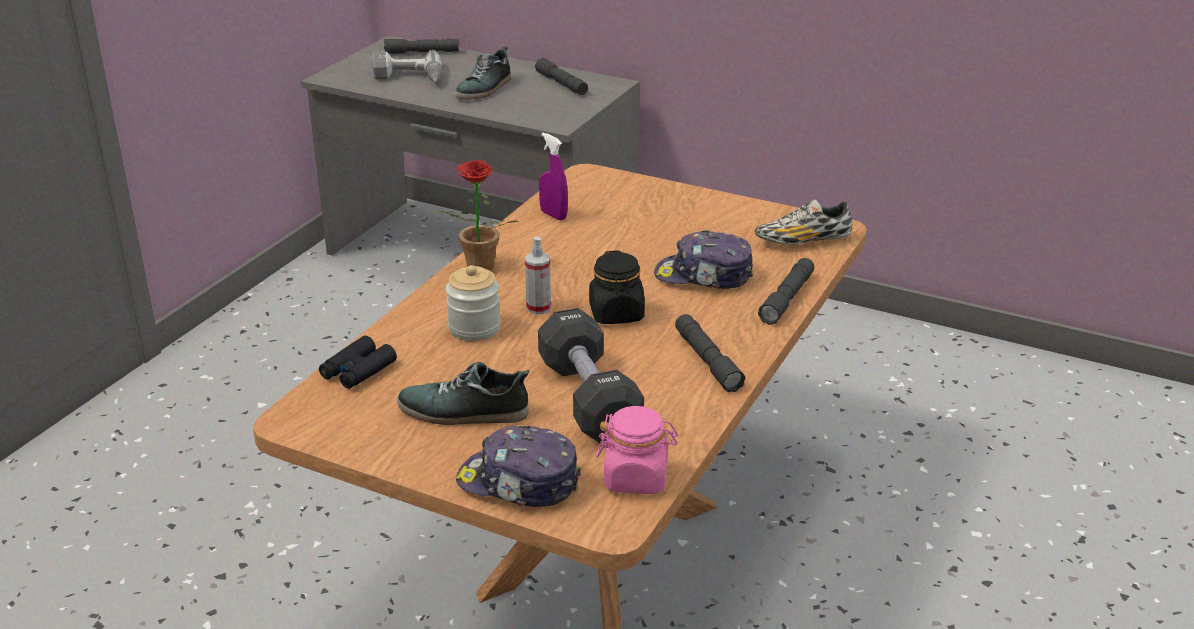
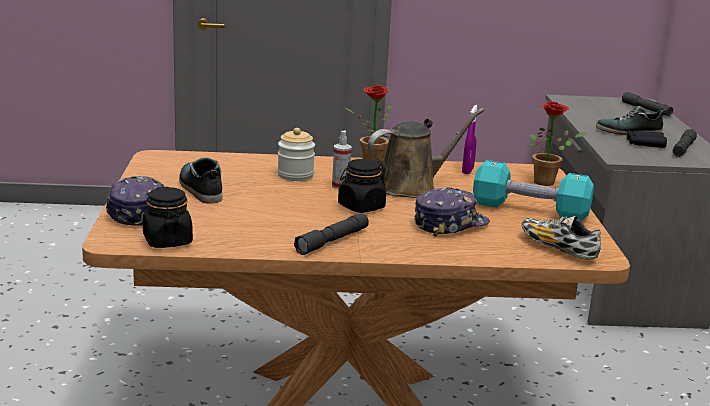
camera: 60 degrees right, 10 degrees down
black binoculars [319,336,397,389] -> black binoculars moved to [627,131,667,148]
power drill [372,50,442,82] -> none
black dumbbell [538,308,644,443] -> none
pink jar [596,406,678,494] -> black jar [143,187,193,248]
cap [654,230,753,289] -> cap turned 75 degrees clockwise [414,187,490,237]
grey flashlight [758,258,814,325] -> none
none -> brown watering can [368,108,485,198]
none -> turquoise dumbbell [473,160,594,221]
none -> potted plant [529,101,586,186]

